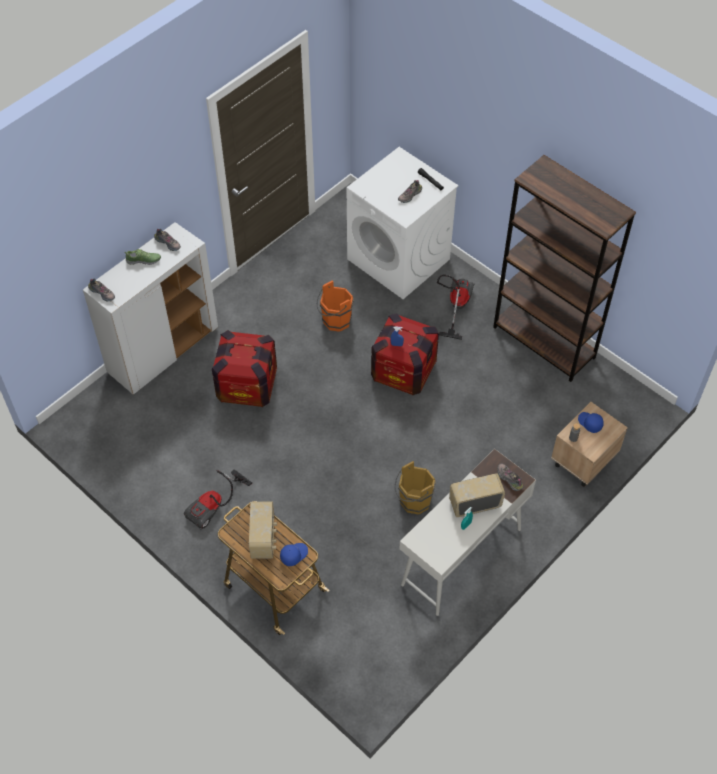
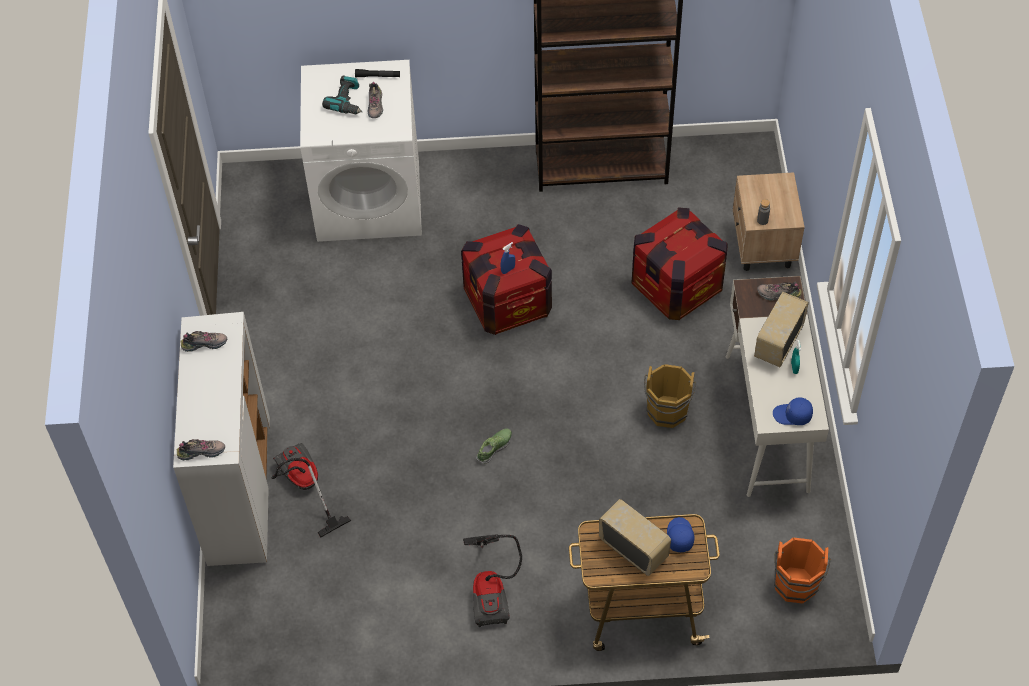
camera: 45 degrees left, 0 degrees up
shoe [124,249,161,265] -> shoe moved to [476,428,512,464]
crate [212,330,277,407] -> crate moved to [631,207,728,320]
orange bucket [317,280,354,332] -> orange bucket moved to [774,538,831,603]
vacuum cleaner [437,275,474,340] -> vacuum cleaner moved to [271,443,351,538]
blue cap [578,412,604,433] -> blue cap moved to [773,397,813,425]
none -> power drill [322,76,363,115]

